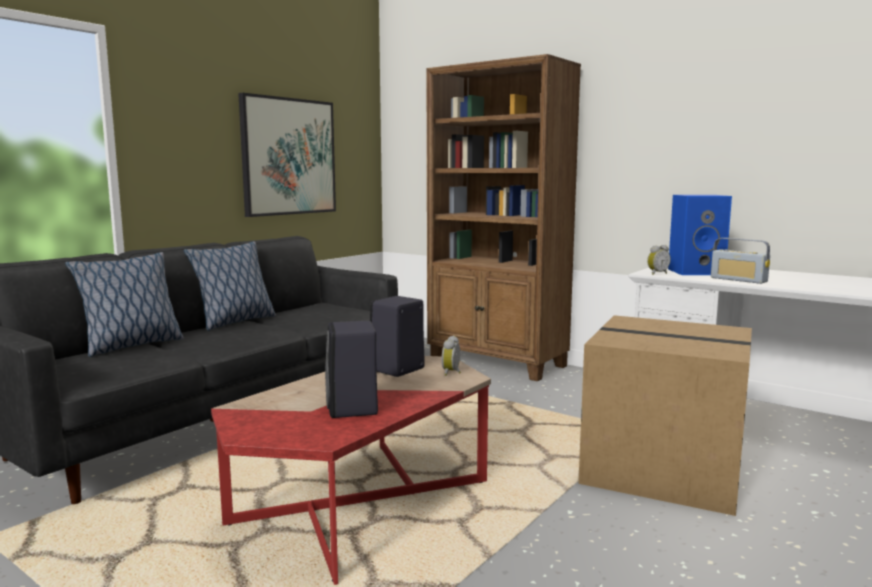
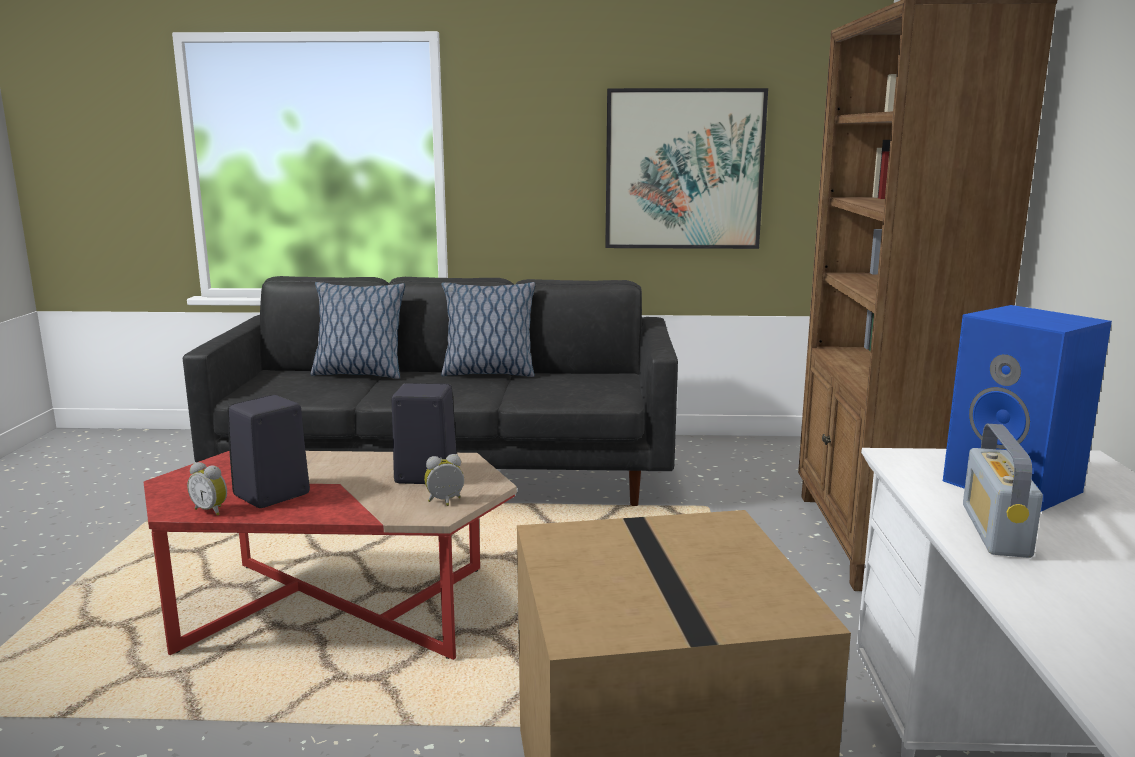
camera: 55 degrees right, 5 degrees up
alarm clock [647,245,671,275] -> alarm clock moved to [187,462,227,516]

